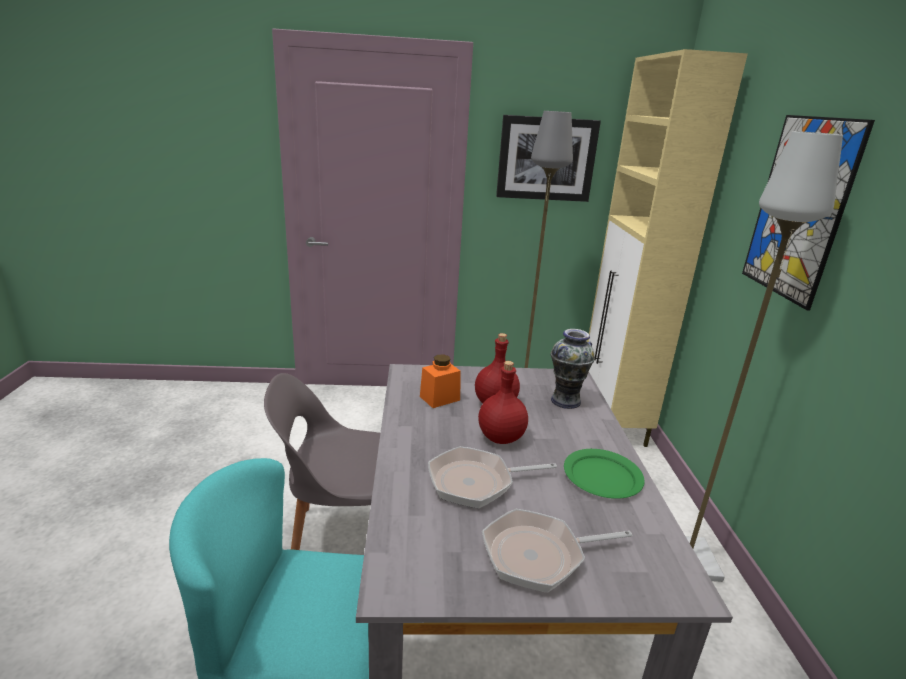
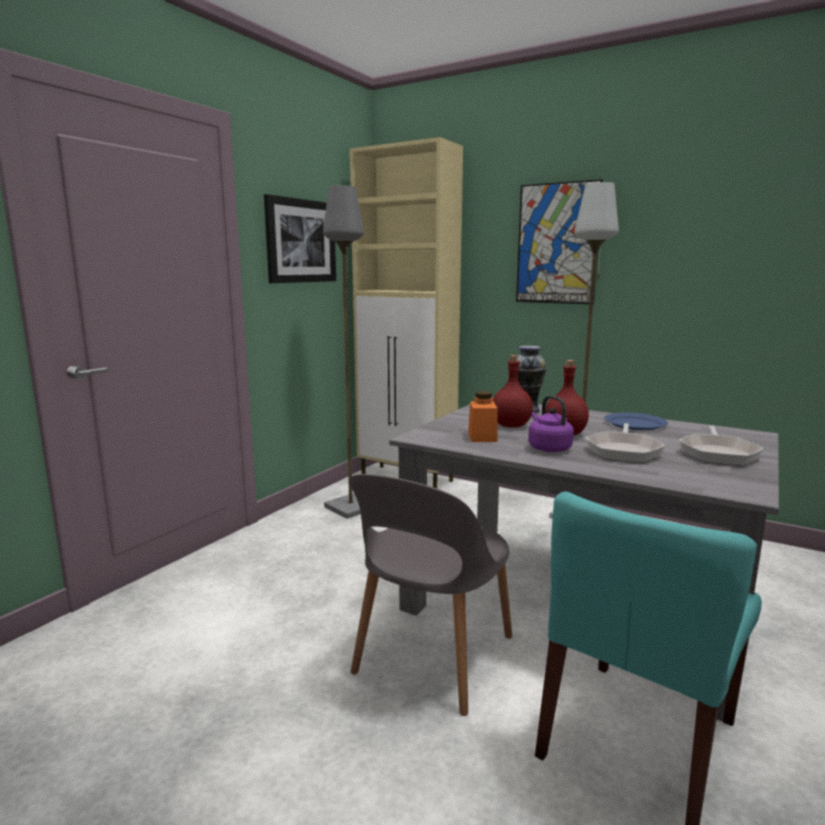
camera: 55 degrees left, 10 degrees down
green plate [564,449,645,499] -> blue plate [604,413,668,430]
none -> purple kettle [528,395,574,452]

